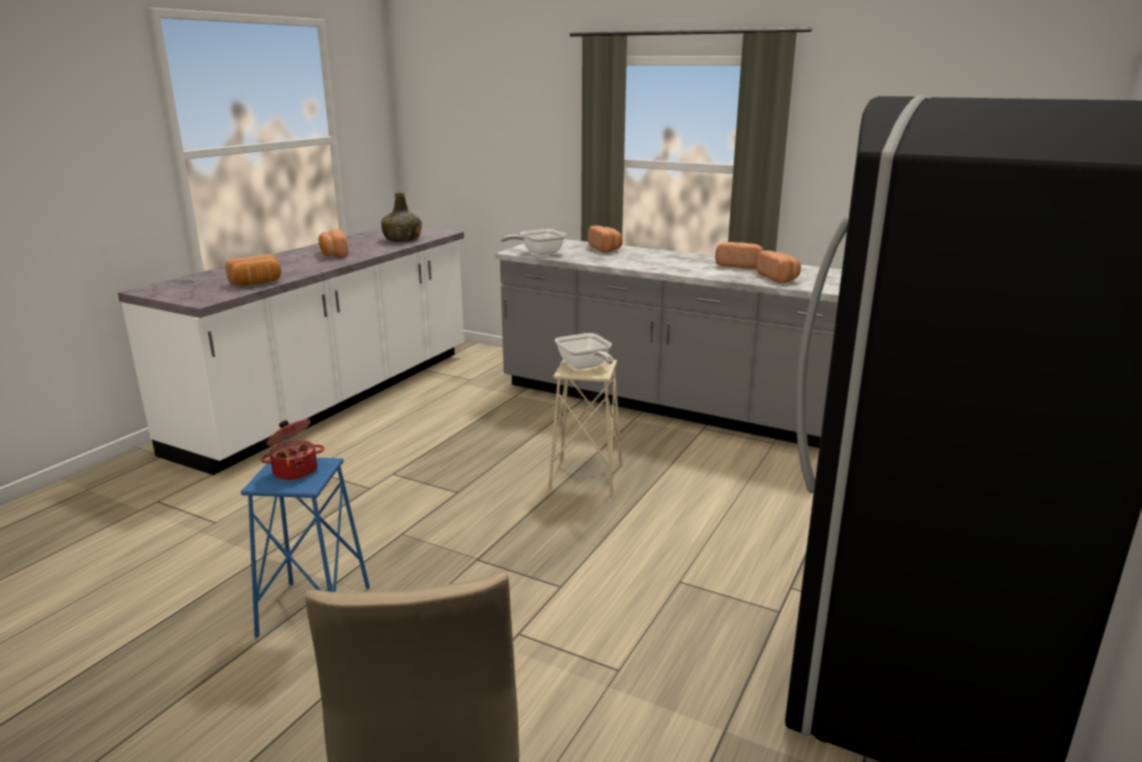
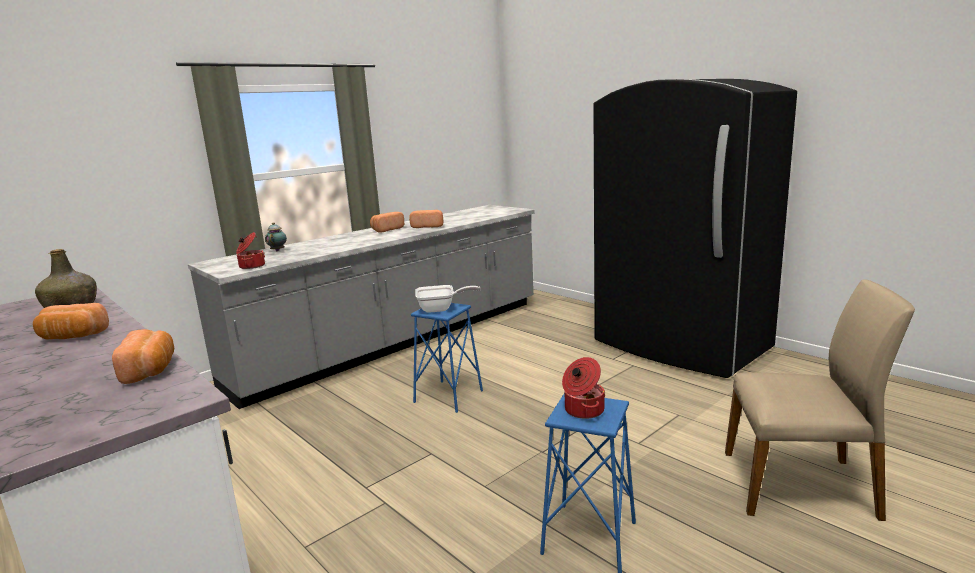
camera: 70 degrees left, 5 degrees down
frying pan [500,229,566,255] -> cooking pot [236,232,265,269]
beige stool [548,359,622,495] -> blue stool [411,303,483,413]
bread [588,226,622,253] -> teapot [265,222,287,251]

